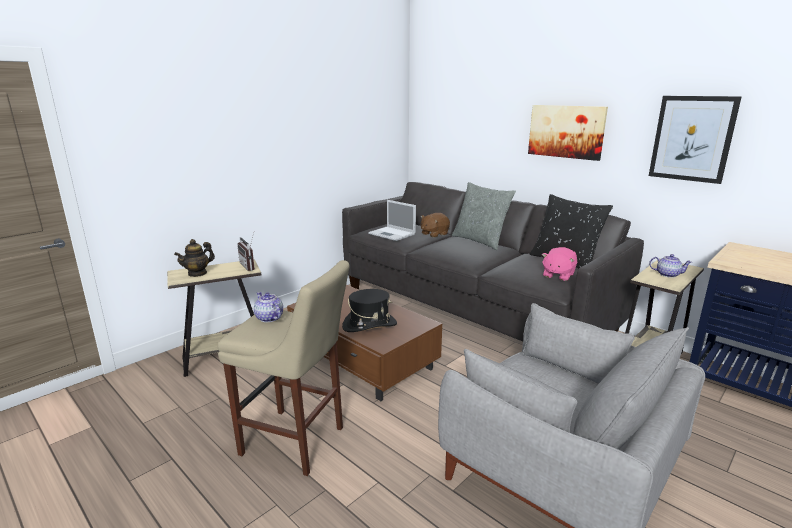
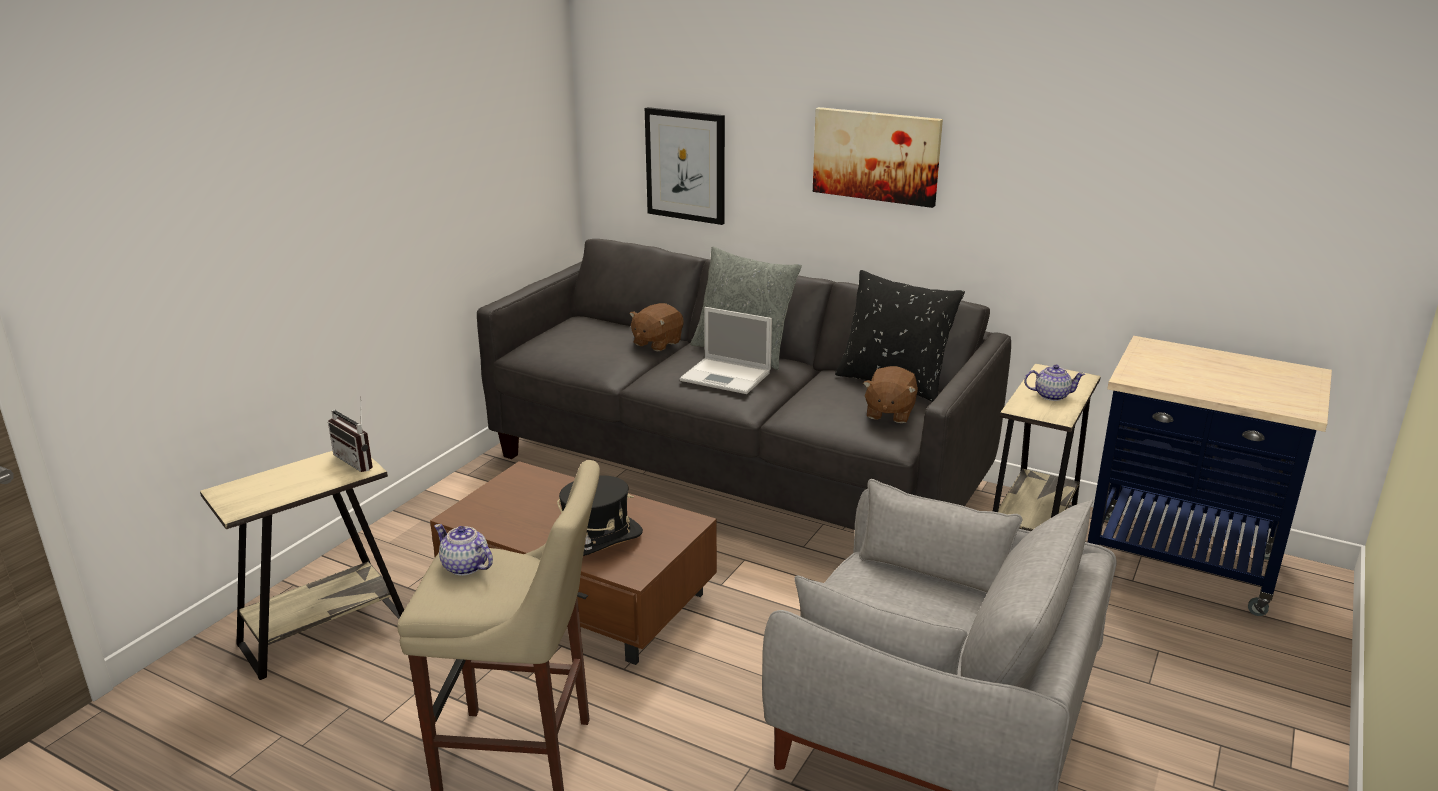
camera: 15 degrees left, 5 degrees up
teapot [174,239,215,277] -> none
laptop [368,200,416,241] -> laptop moved to [680,307,772,394]
pink plush toy [542,247,577,281] -> brown plush toy [863,366,918,423]
picture [649,96,741,184] -> picture moved to [645,107,725,225]

